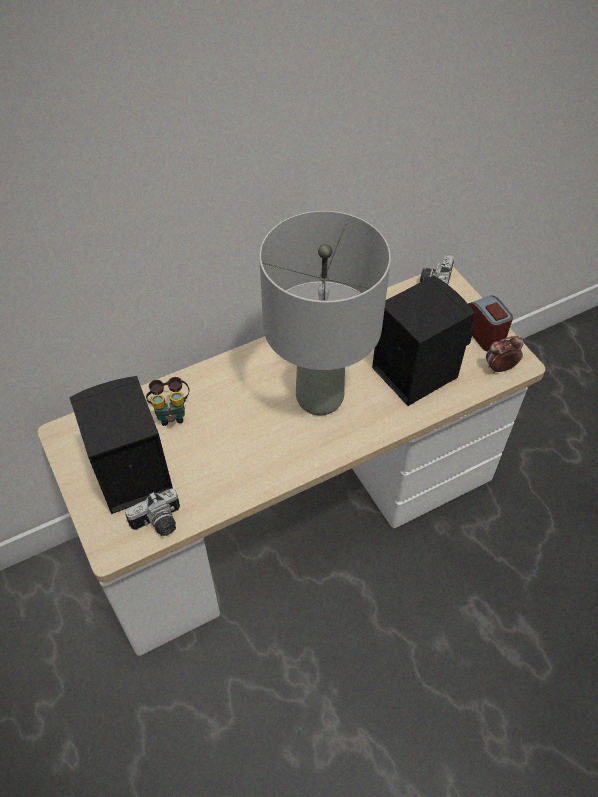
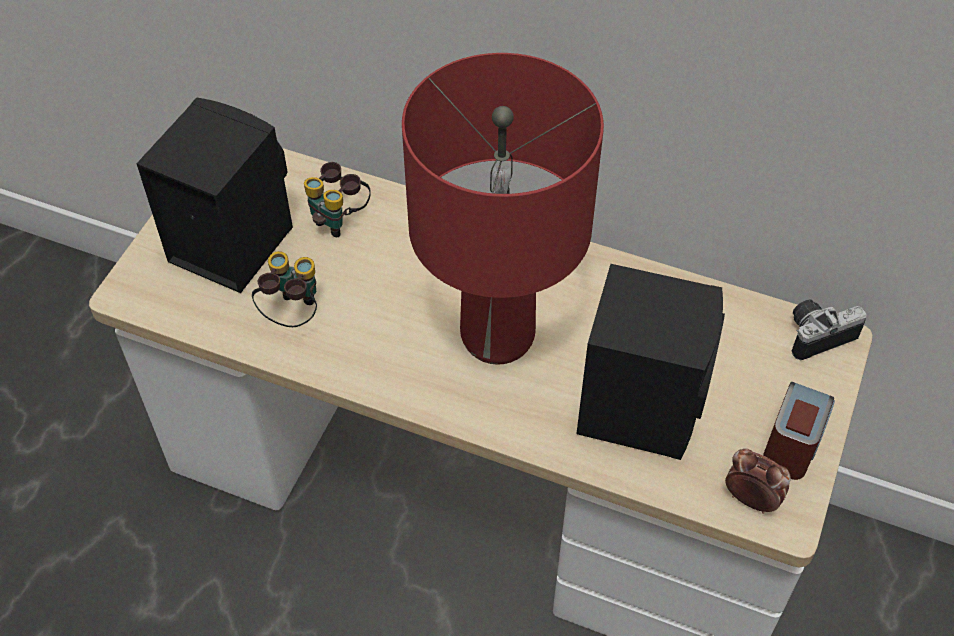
camera: 50 degrees right, 0 degrees up
camera [125,488,180,536] -> none
grey table lamp [259,211,391,416] -> red table lamp [402,53,604,365]
none -> binoculars [252,251,317,327]

